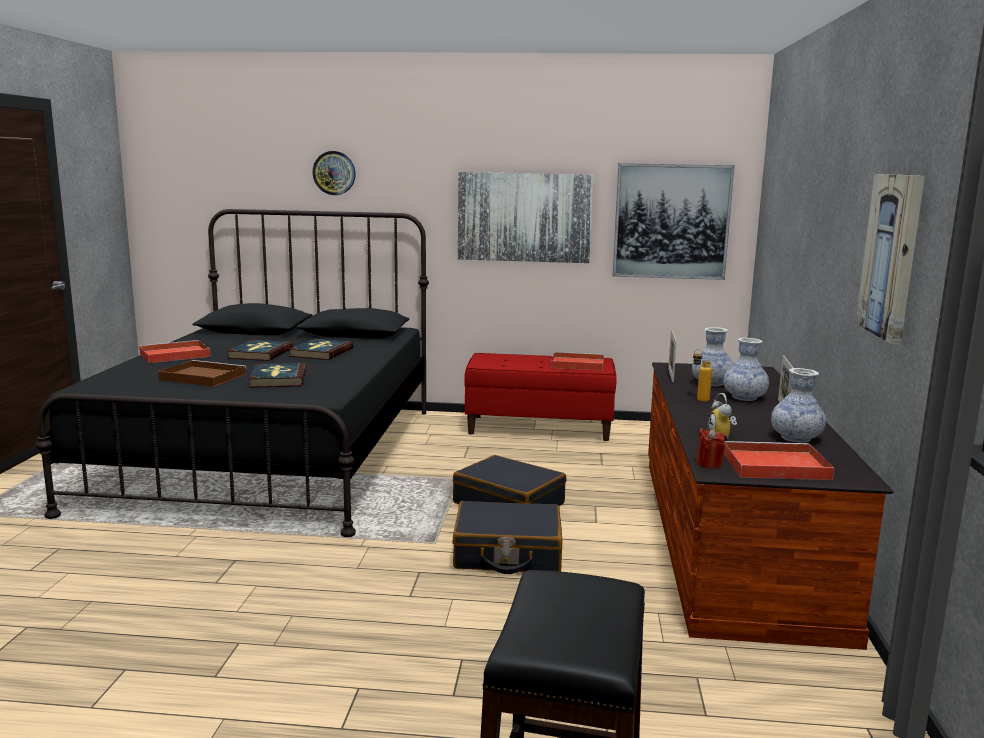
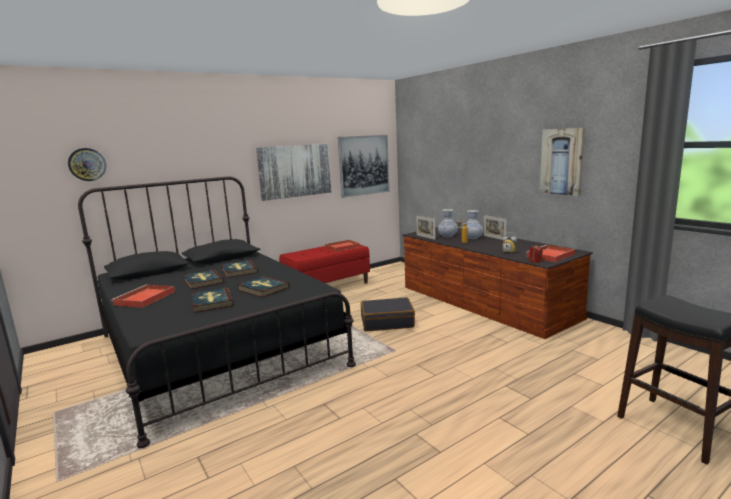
camera: 40 degrees left, 0 degrees up
brown tray [158,360,246,387] -> book [192,287,234,313]
wall clock [313,151,356,195] -> wall clock moved to [68,148,106,181]
black suitcase [453,501,562,574] -> none
vase [771,368,826,443] -> none

